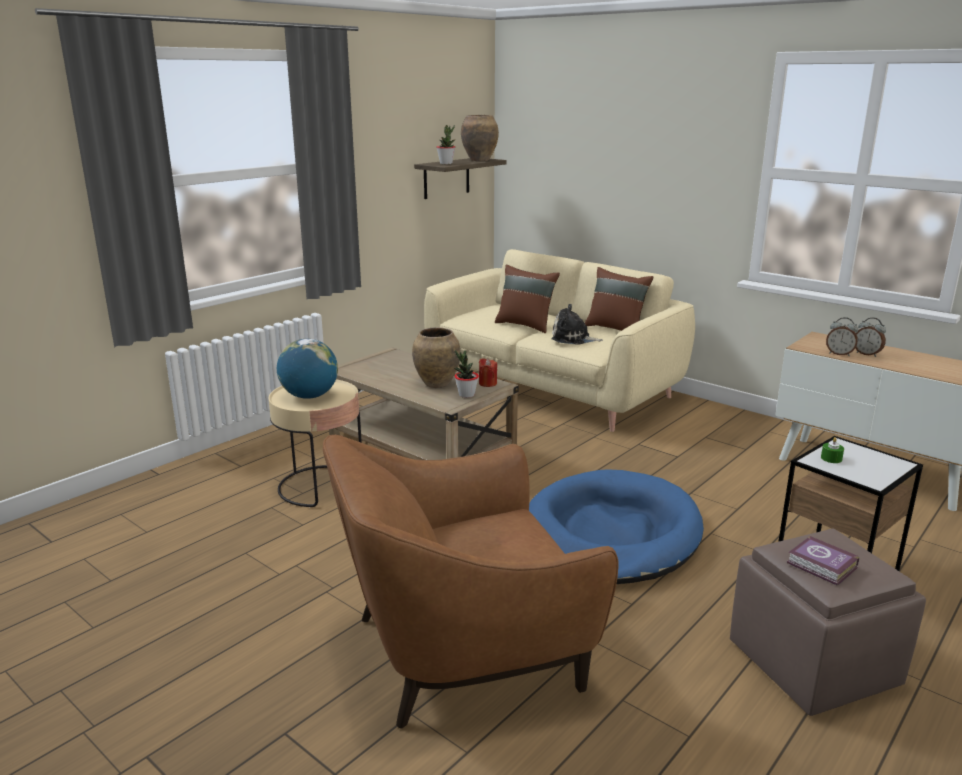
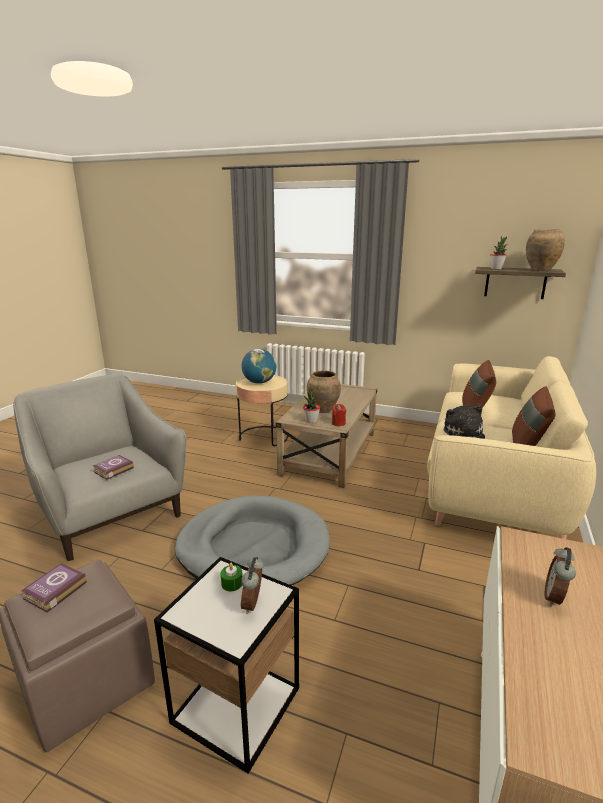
camera: 70 degrees right, 0 degrees up
brown armchair [323,435,619,729] -> grey armchair [13,374,186,561]
blue dog bed [529,469,704,584] -> grey dog bed [175,496,330,585]
alarm clock [826,317,858,356] -> alarm clock moved to [241,557,264,614]
none -> book [93,455,134,480]

